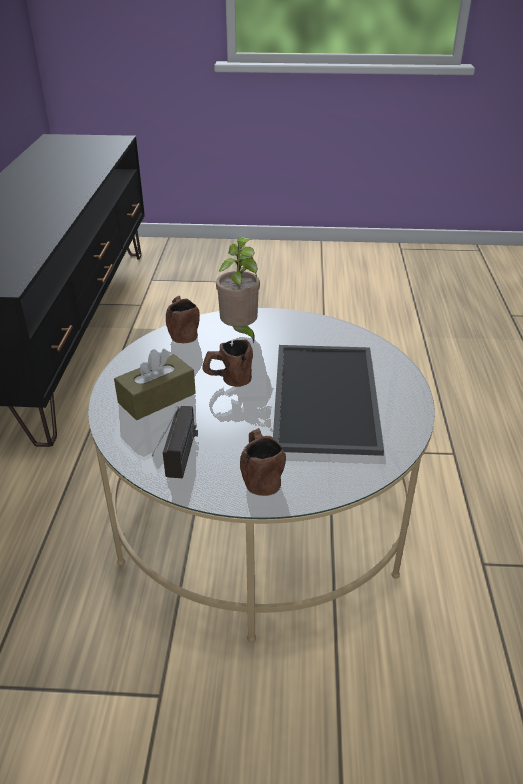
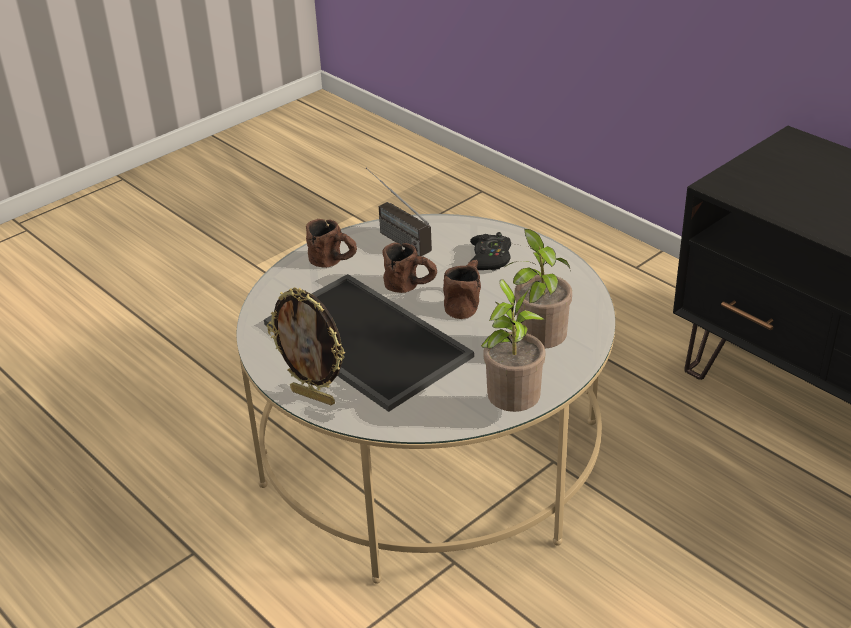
camera: 135 degrees right, 0 degrees up
brown tissue box [114,349,196,420] -> black game controller [470,232,511,271]
brown mug [166,296,200,343] -> brown mug moved to [382,243,437,293]
none -> picture frame [267,287,345,405]
none -> potted plant [481,279,546,412]

